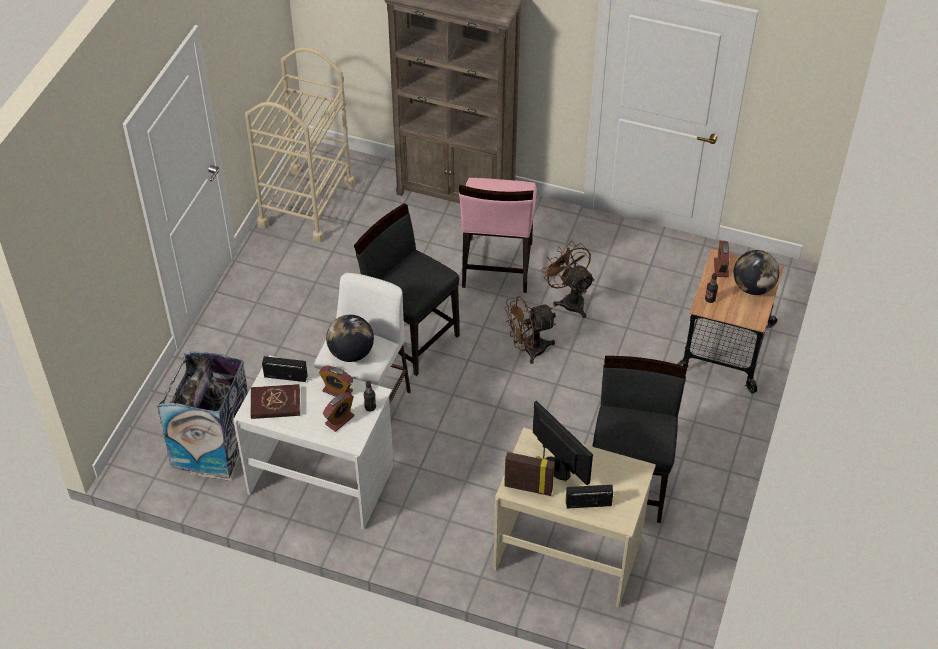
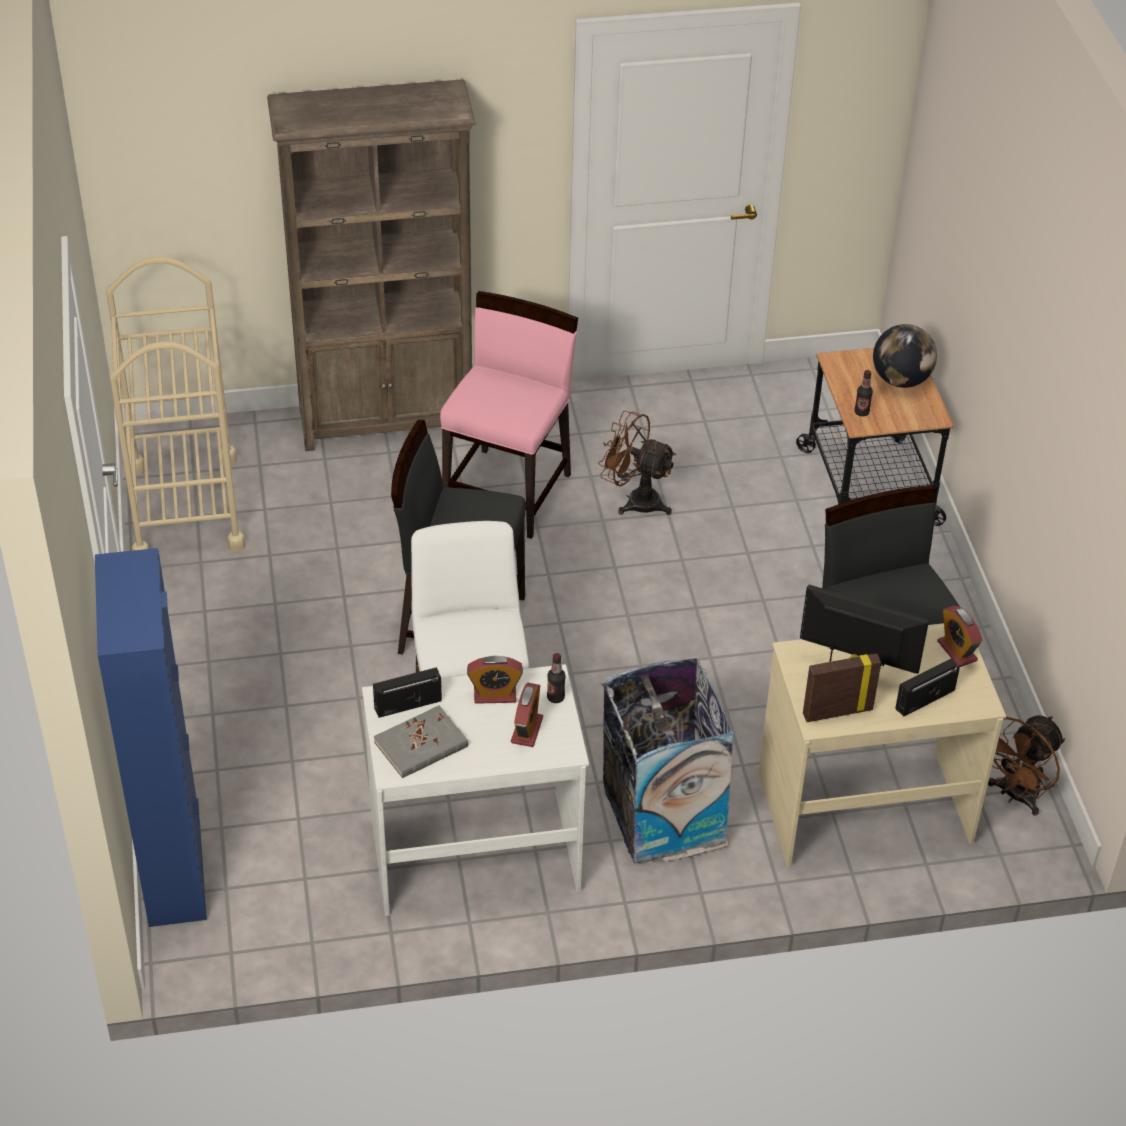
camera: 30 degrees left, 5 degrees down
trash can [157,351,248,481] -> trash can moved to [602,659,734,863]
red book [251,384,300,419] -> grey book [374,705,468,778]
globe [326,315,374,362] -> none
pink chair [459,178,537,293] -> pink chair turned 135 degrees counterclockwise [440,291,578,539]
brown fan [505,296,556,364] -> brown fan moved to [988,715,1065,816]
alarm clock [714,241,729,277] -> alarm clock moved to [937,606,982,667]
none -> blue cabinet [95,548,207,927]

